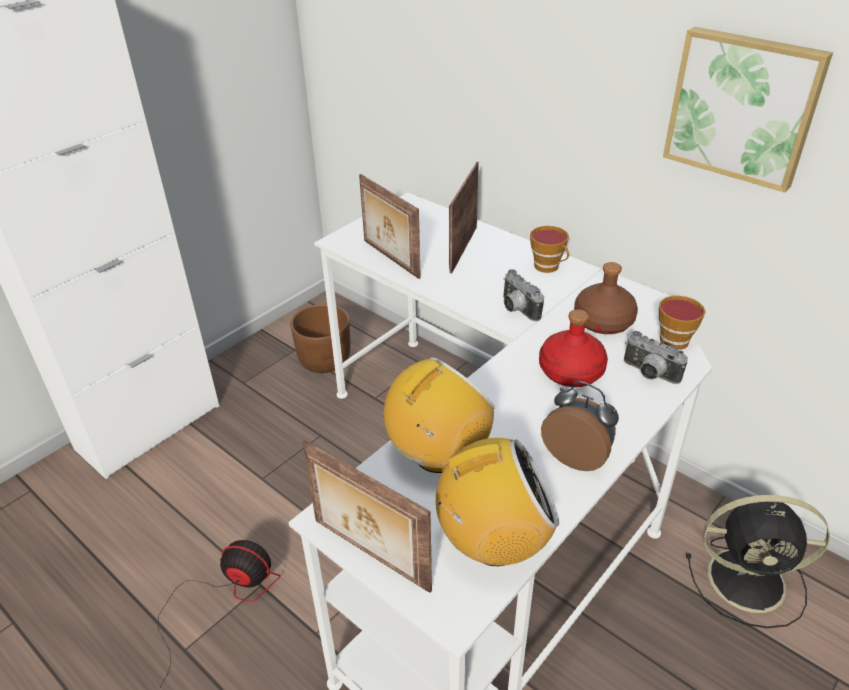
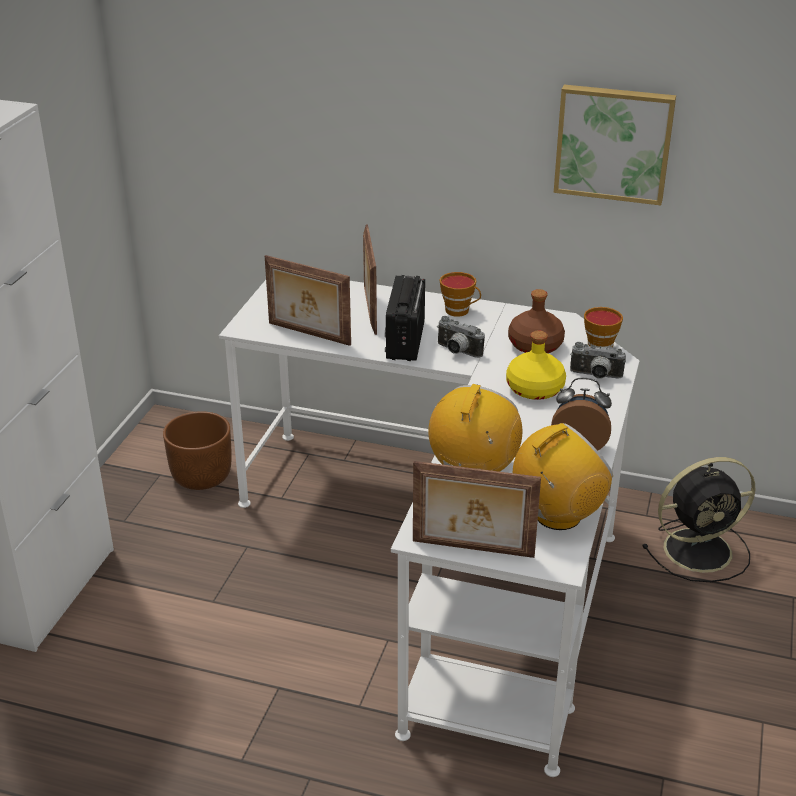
camera: 25 degrees left, 5 degrees down
fan [158,540,281,688] -> none
red bottle [539,309,608,387] -> yellow bottle [506,330,566,400]
none -> radio [385,275,425,361]

